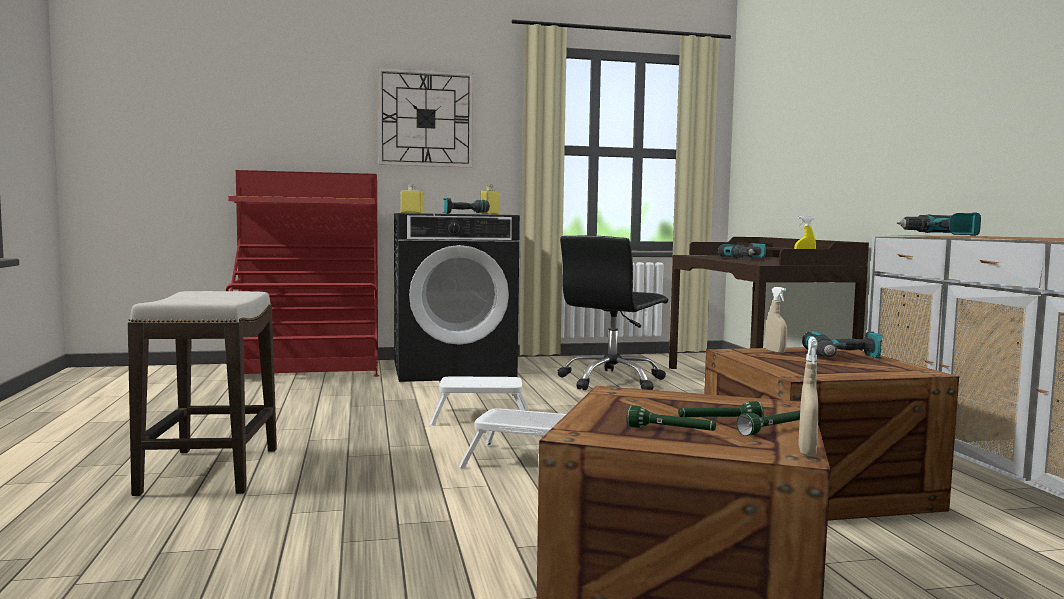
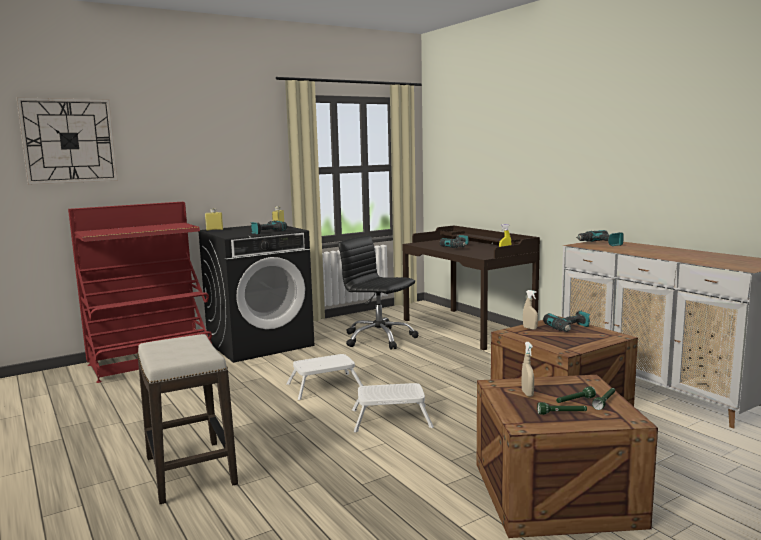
camera: 20 degrees left, 5 degrees up
wall clock [378,68,473,168] -> wall clock moved to [17,97,118,185]
black office chair [557,235,668,390] -> black office chair turned 105 degrees clockwise [338,236,419,350]
beige spray bottle [798,337,818,456] -> beige spray bottle moved to [522,342,534,397]

